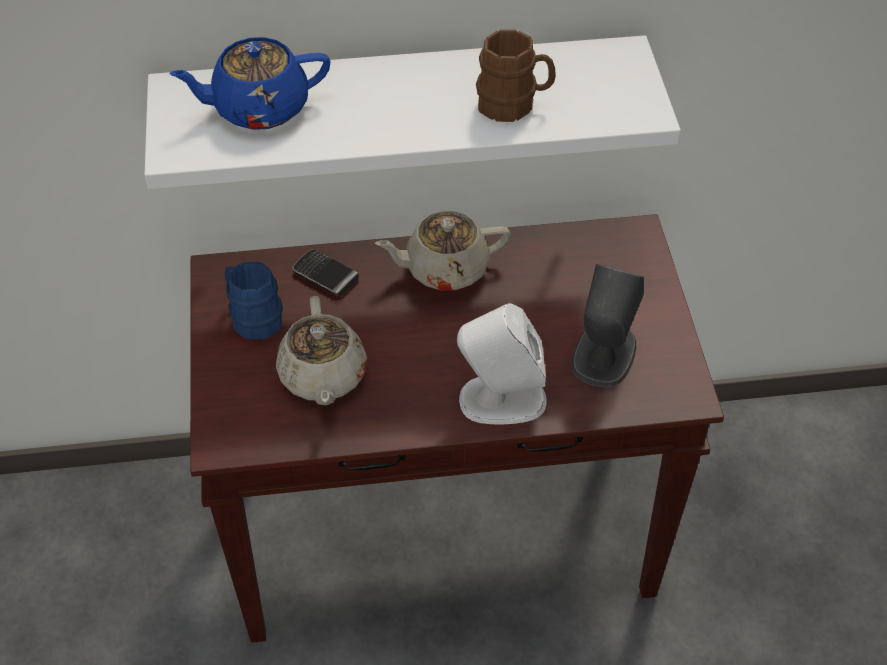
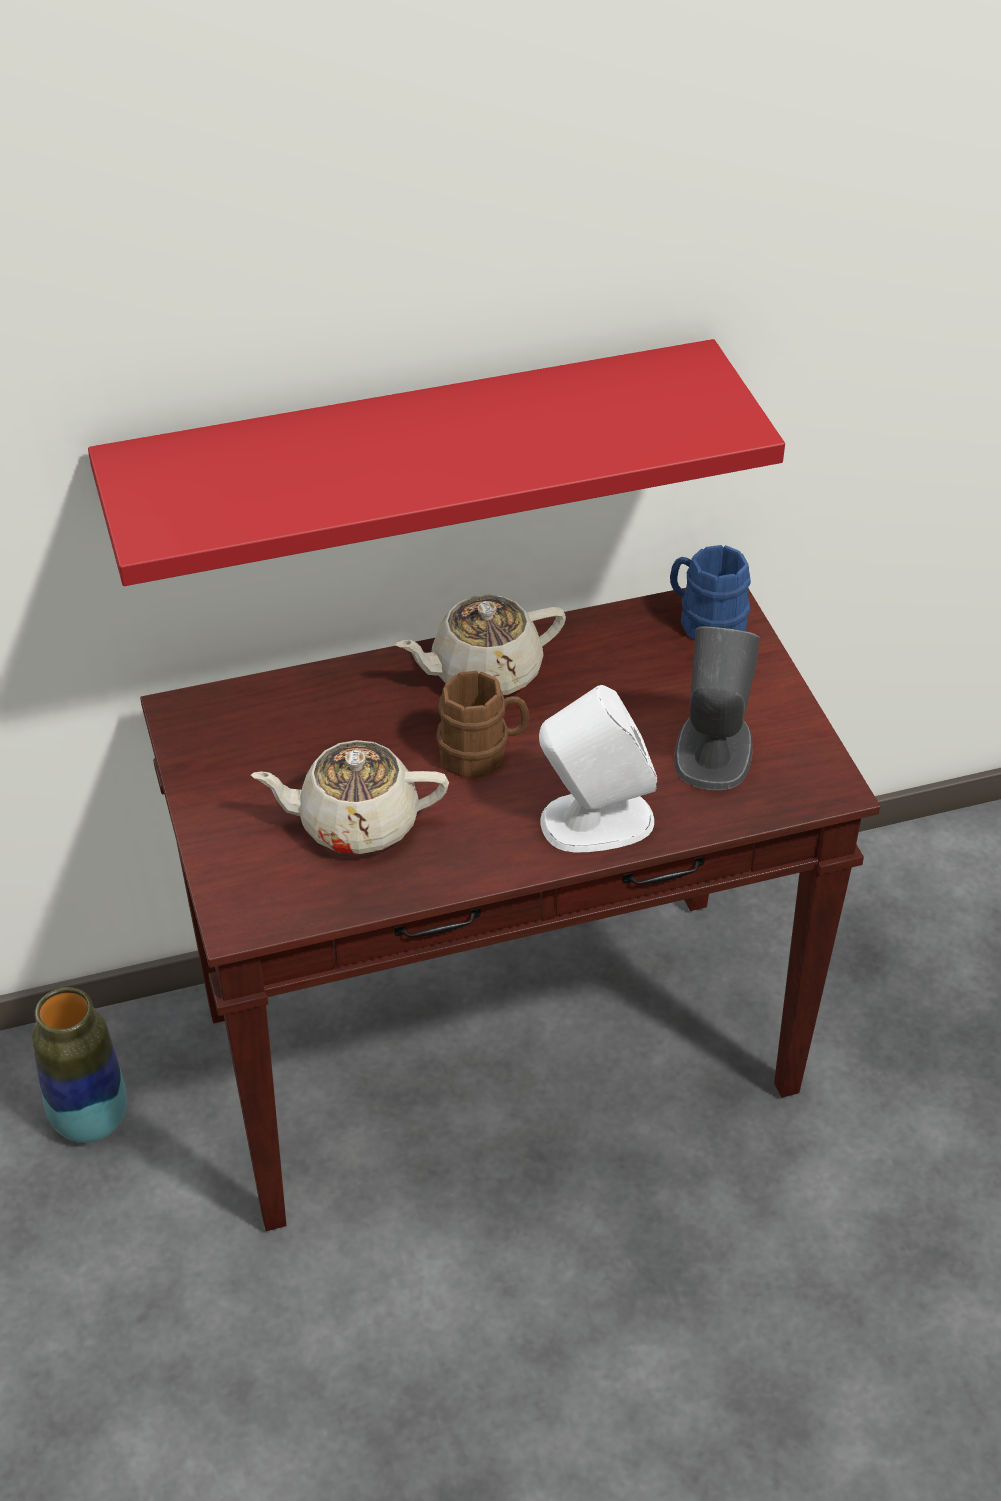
camera: 10 degrees left, 5 degrees down
white shelf [144,35,681,189] -> red shelf [88,339,785,586]
blue teapot [169,37,331,130] -> none
blue mug [225,262,283,340] -> blue mug moved to [670,545,751,641]
beige teapot [276,296,367,405] -> beige teapot turned 105 degrees clockwise [251,740,449,855]
phone [292,249,359,296] -> none
brown mug [476,29,556,122] -> brown mug moved to [436,671,530,778]
none -> vase [32,987,127,1143]

